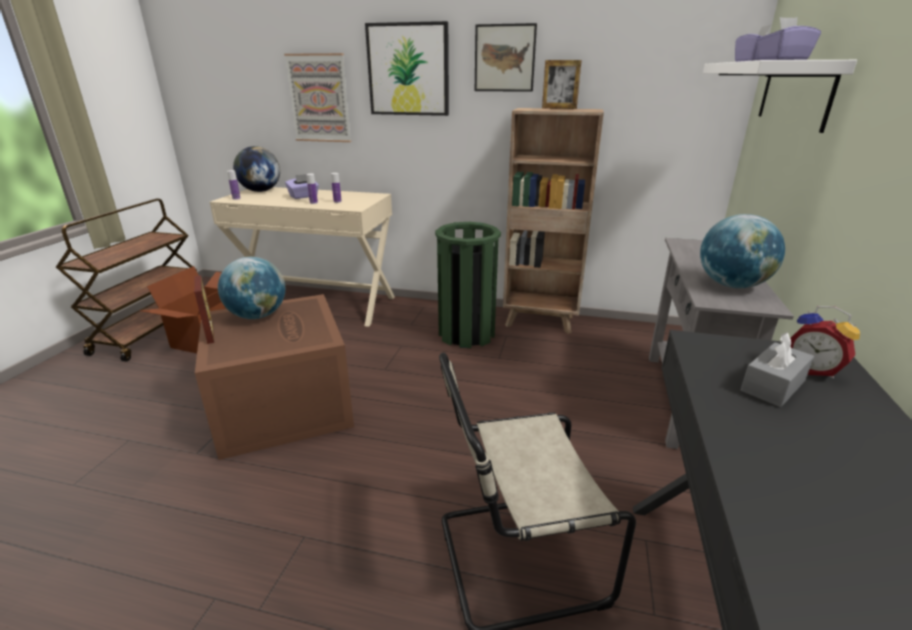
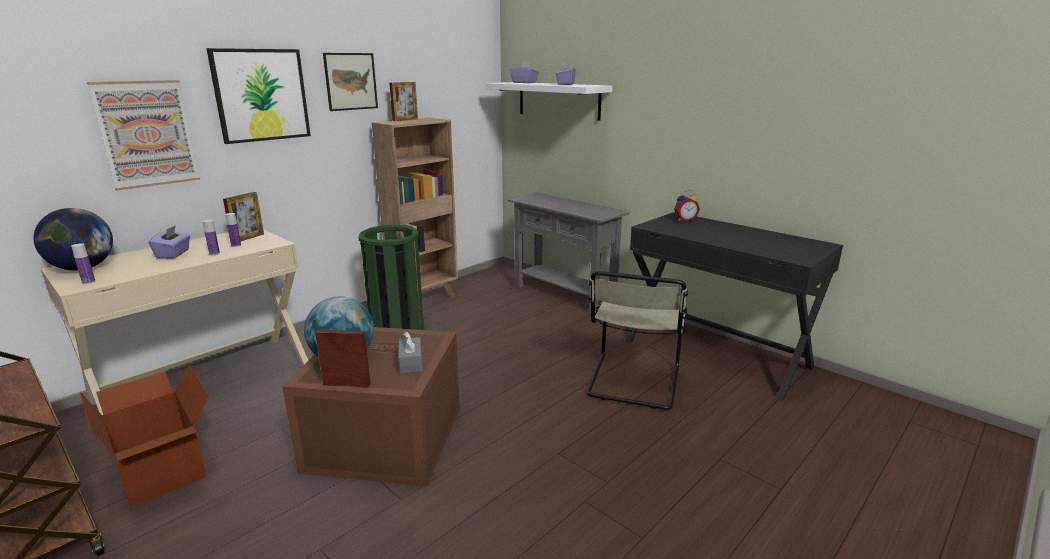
camera: 60 degrees left, 5 degrees down
globe [700,214,785,288] -> none
grey tissue box [741,332,814,407] -> grey tissue box moved to [399,331,423,374]
none -> picture frame [223,192,264,241]

